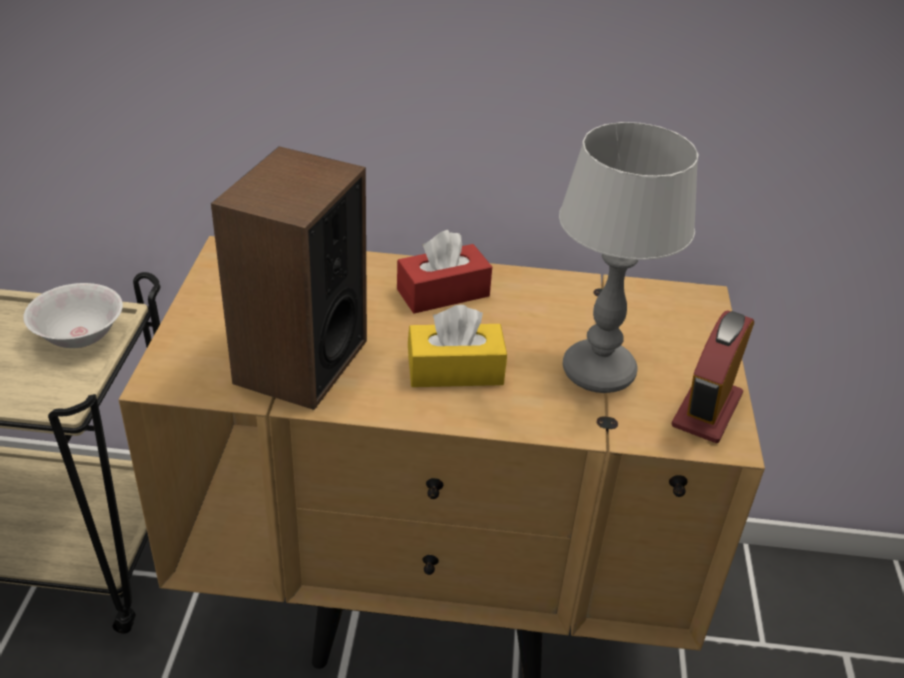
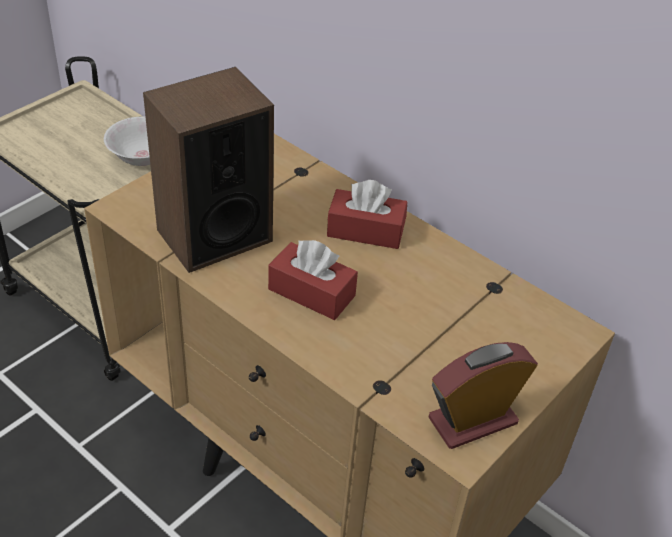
camera: 35 degrees right, 5 degrees up
yellow tissue box [408,305,507,387] -> red tissue box [268,240,358,320]
table lamp [559,122,699,393] -> none

